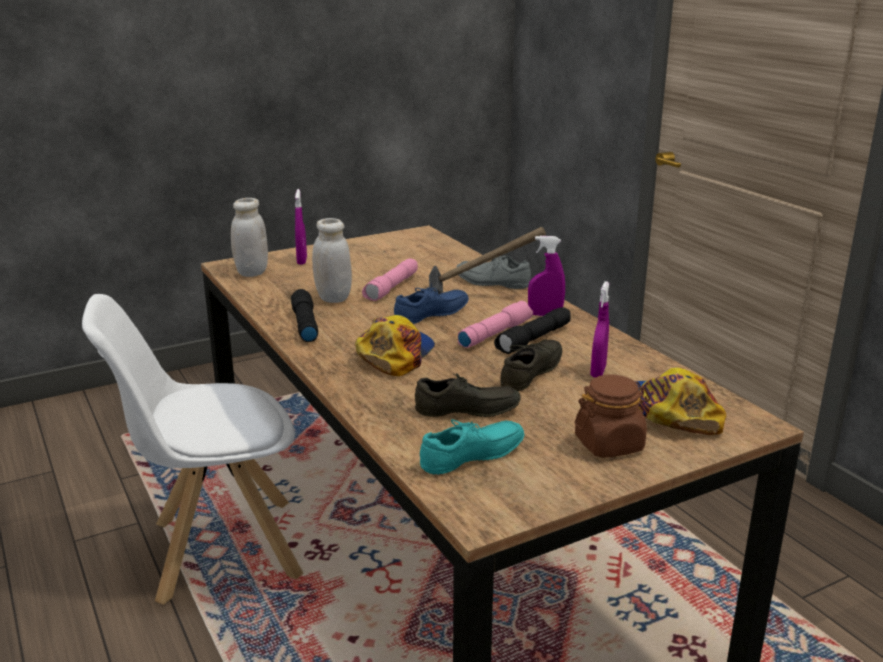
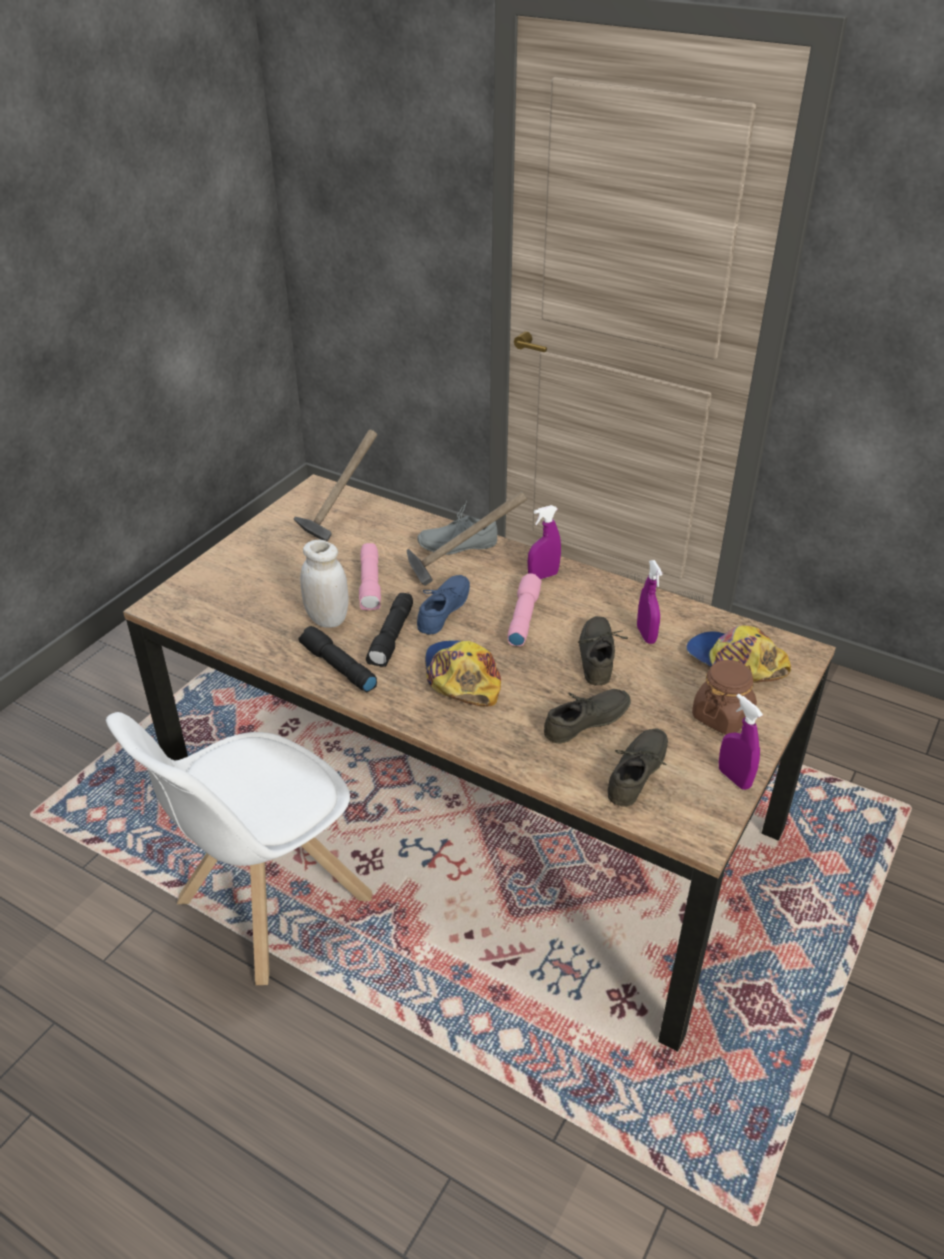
camera: 30 degrees left, 15 degrees up
white jar [231,198,268,277] -> none
purple spray bottle [295,189,307,265] -> purple spray bottle moved to [719,694,763,790]
turquoise shoe [420,419,524,475] -> grey shoe [608,728,668,807]
black flashlight [494,307,571,354] -> black flashlight moved to [366,593,413,667]
none -> hammer [294,429,377,542]

